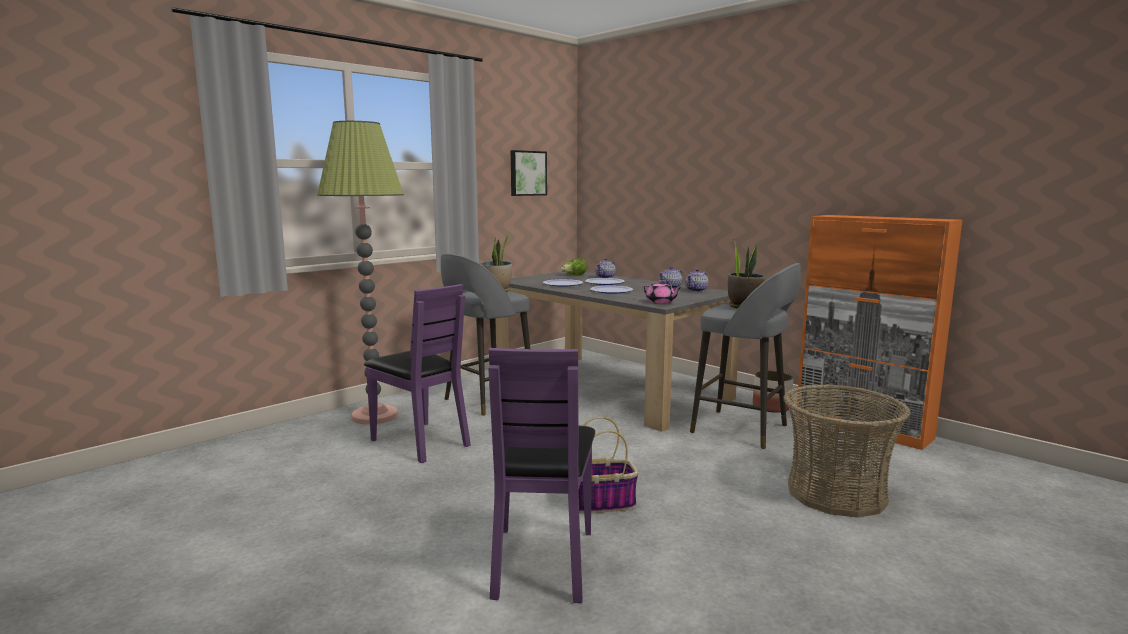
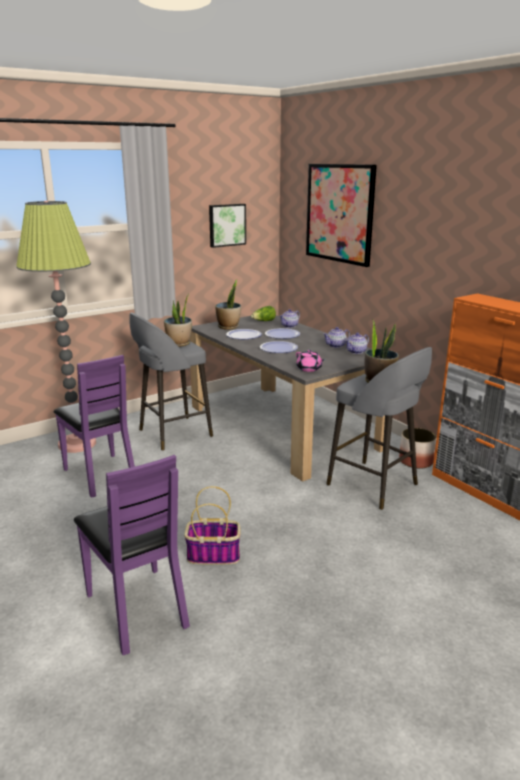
camera: 10 degrees right, 10 degrees up
purple chair [488,348,595,603] -> purple chair turned 45 degrees counterclockwise [74,455,190,655]
basket [783,384,911,518] -> none
none -> potted plant [215,280,241,330]
none -> picture [306,164,377,267]

